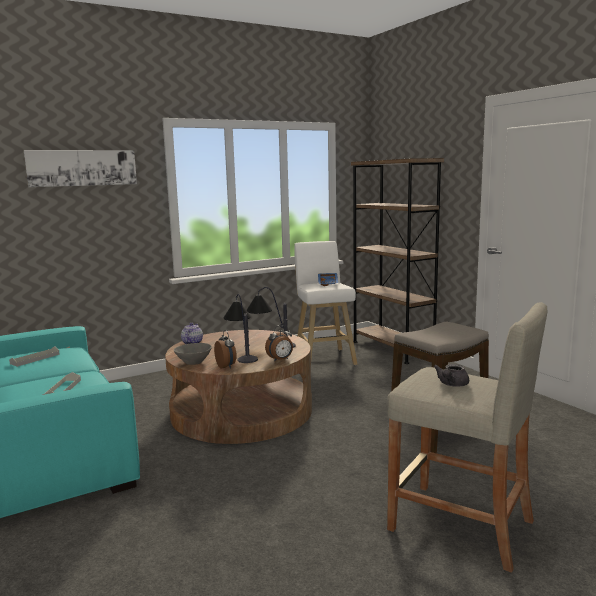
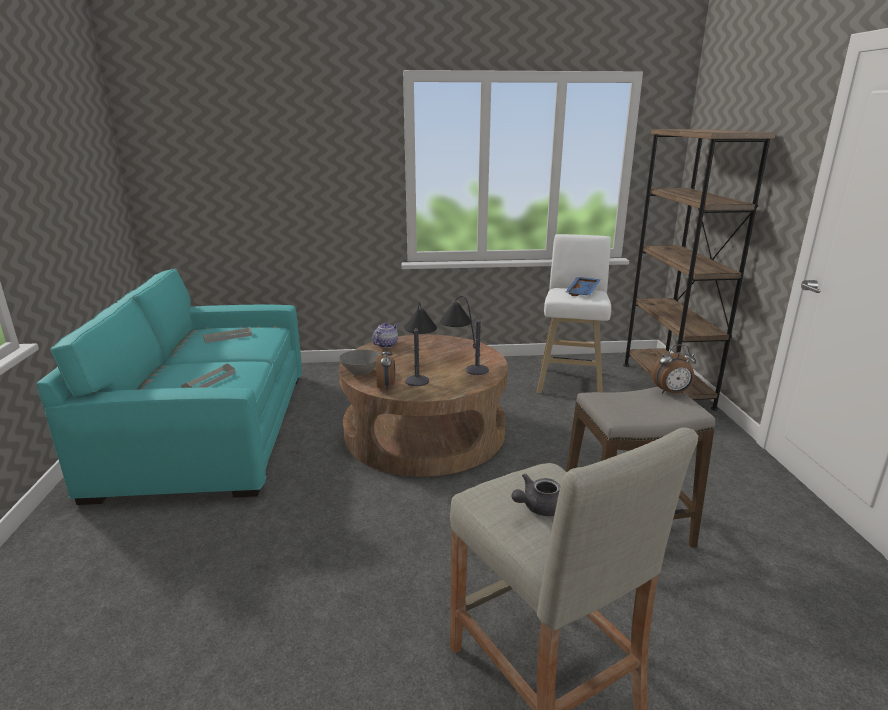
camera: 25 degrees right, 10 degrees up
picture [24,150,137,187] -> none
alarm clock [265,325,293,361] -> alarm clock moved to [651,344,696,394]

